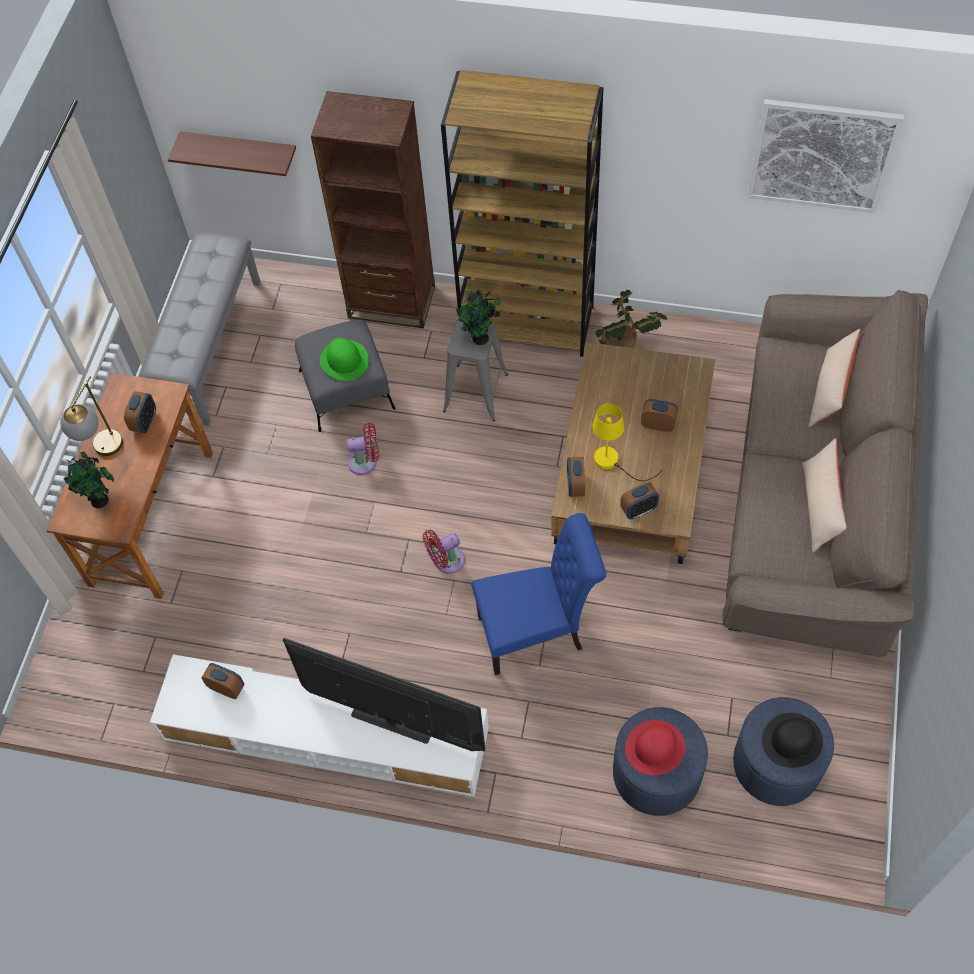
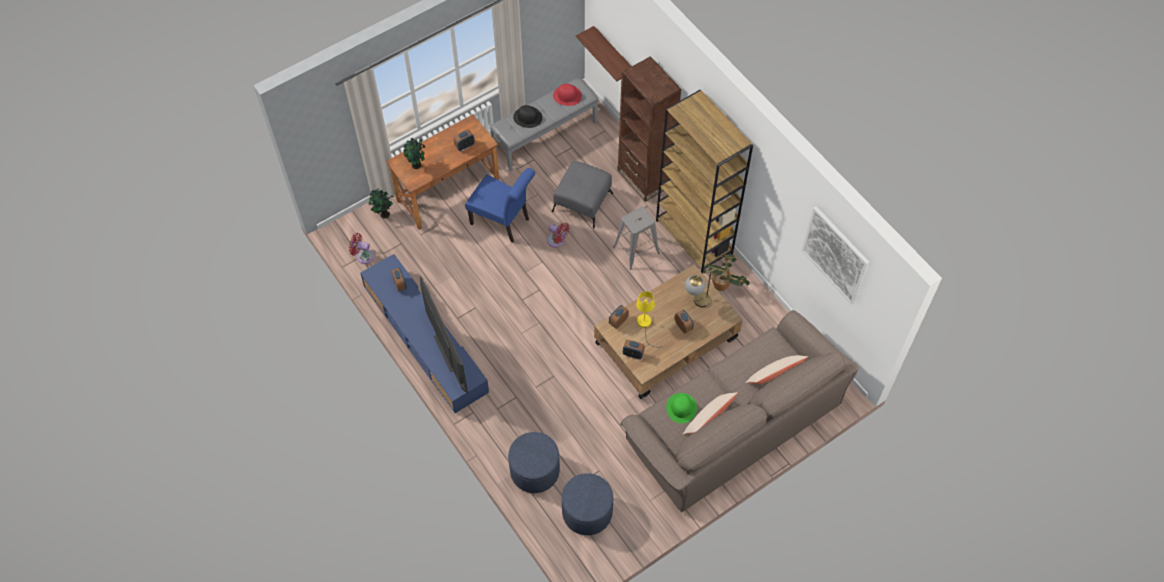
camera: 40 degrees right, 0 degrees up
table lamp [60,376,123,456] -> table lamp moved to [685,269,716,307]
white tv stand [150,654,489,797] -> blue tv stand [360,254,489,414]
green hat [320,338,369,381] -> green hat moved to [666,393,697,423]
red fan [423,530,465,574] -> red fan moved to [349,233,374,264]
potted plant [456,290,501,345] -> potted plant moved to [369,188,394,218]
blue chair [471,513,606,675] -> blue chair moved to [465,168,535,243]
red hat [625,720,686,775] -> red hat moved to [553,84,582,106]
black hat [762,713,823,768] -> black hat moved to [513,105,542,128]

